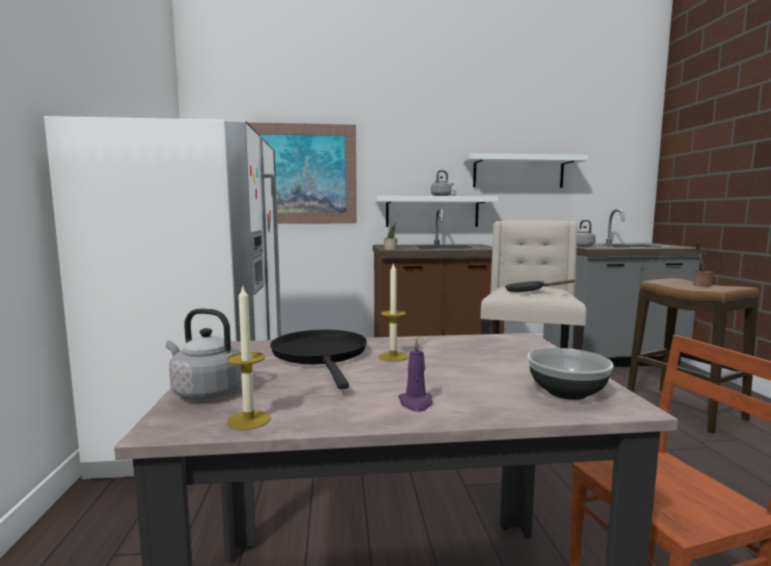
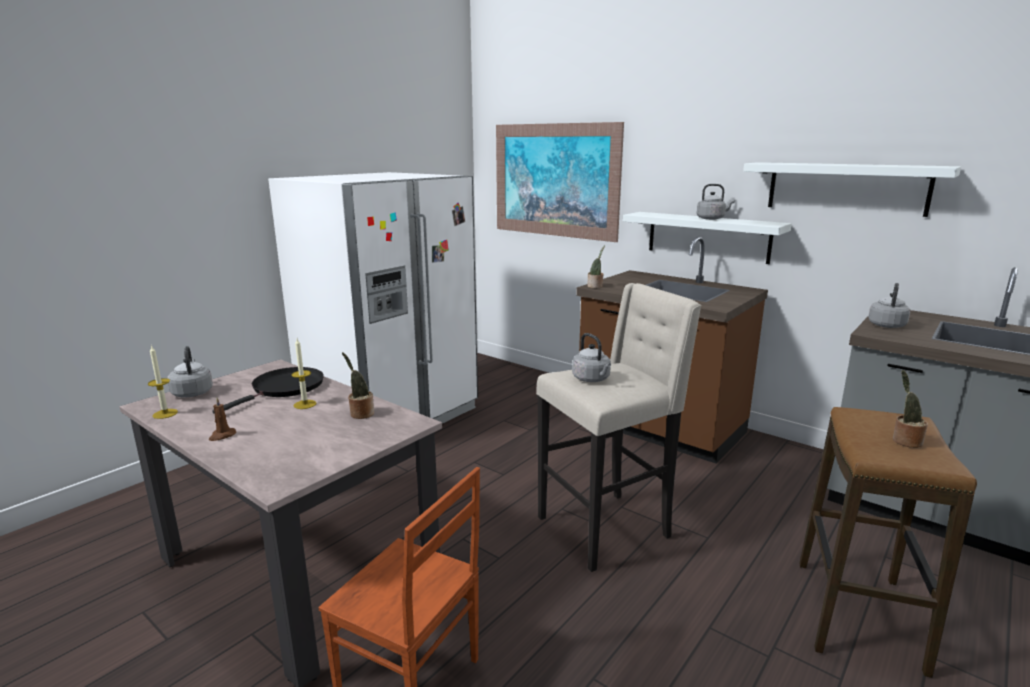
camera: 45 degrees right, 10 degrees up
purple candle [398,337,432,412] -> brown candle [209,398,236,441]
black frying pan [505,279,575,292] -> grey kettle [572,333,611,382]
bowl [527,348,614,400] -> none
none -> potted plant [342,352,374,419]

